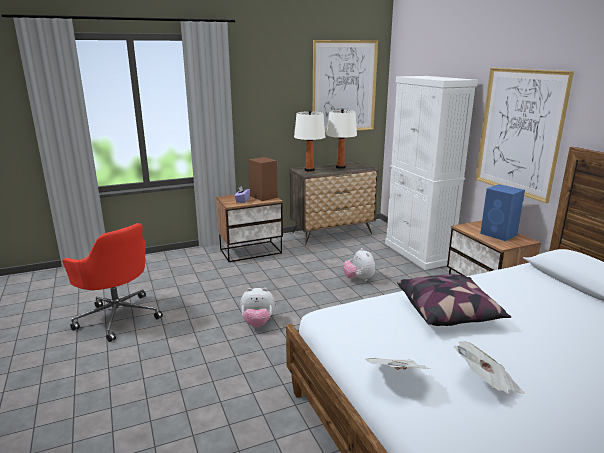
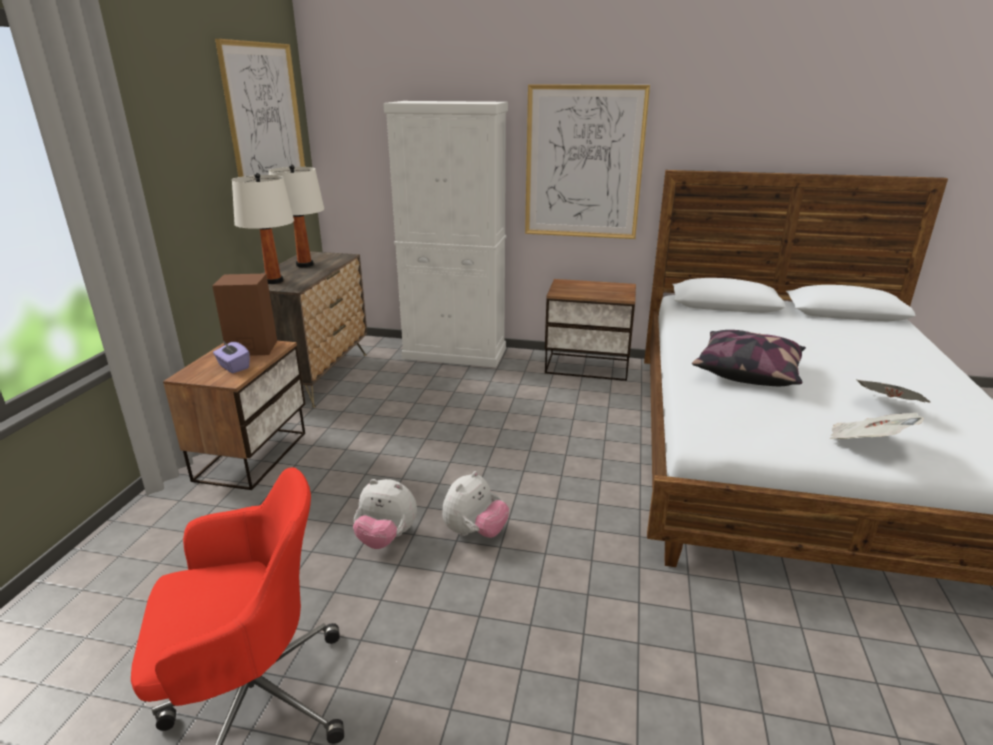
camera: 55 degrees left, 5 degrees up
plush toy [343,248,375,281] -> plush toy moved to [353,479,417,549]
blue speaker [480,184,525,241] -> none

